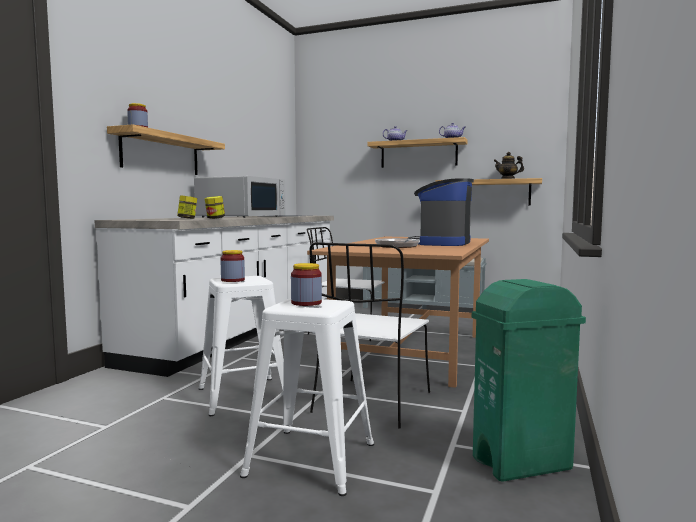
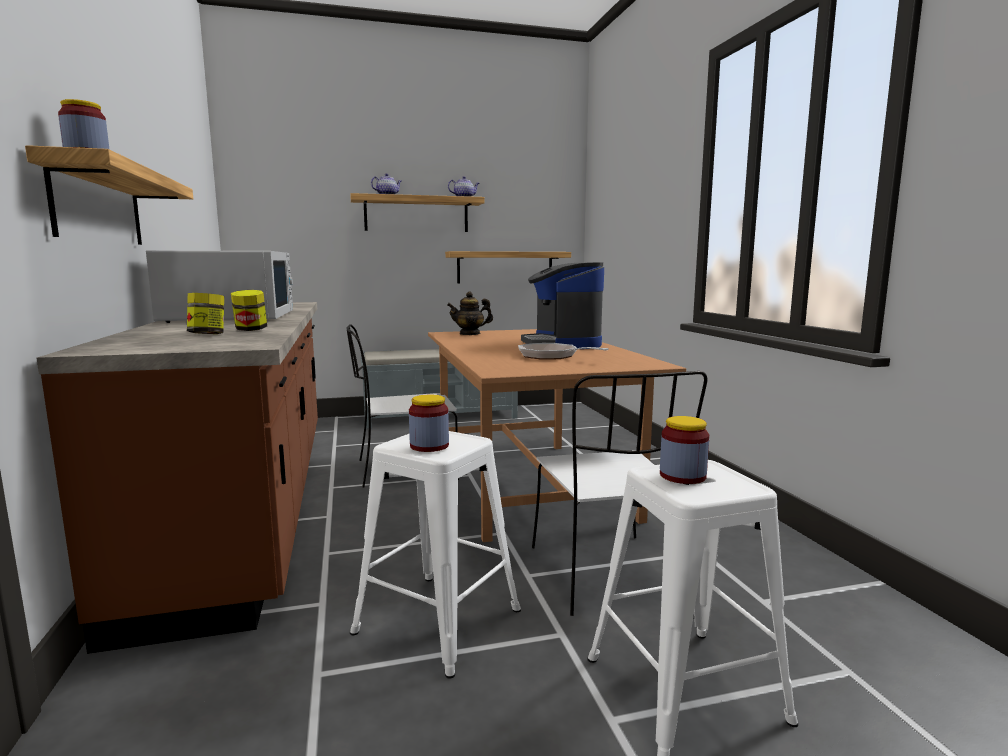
camera: 35 degrees left, 5 degrees up
white counter [94,215,334,377] -> brown counter [37,302,318,654]
green trash can [472,279,586,482] -> none
teapot [494,152,524,179] -> teapot moved to [447,291,493,335]

